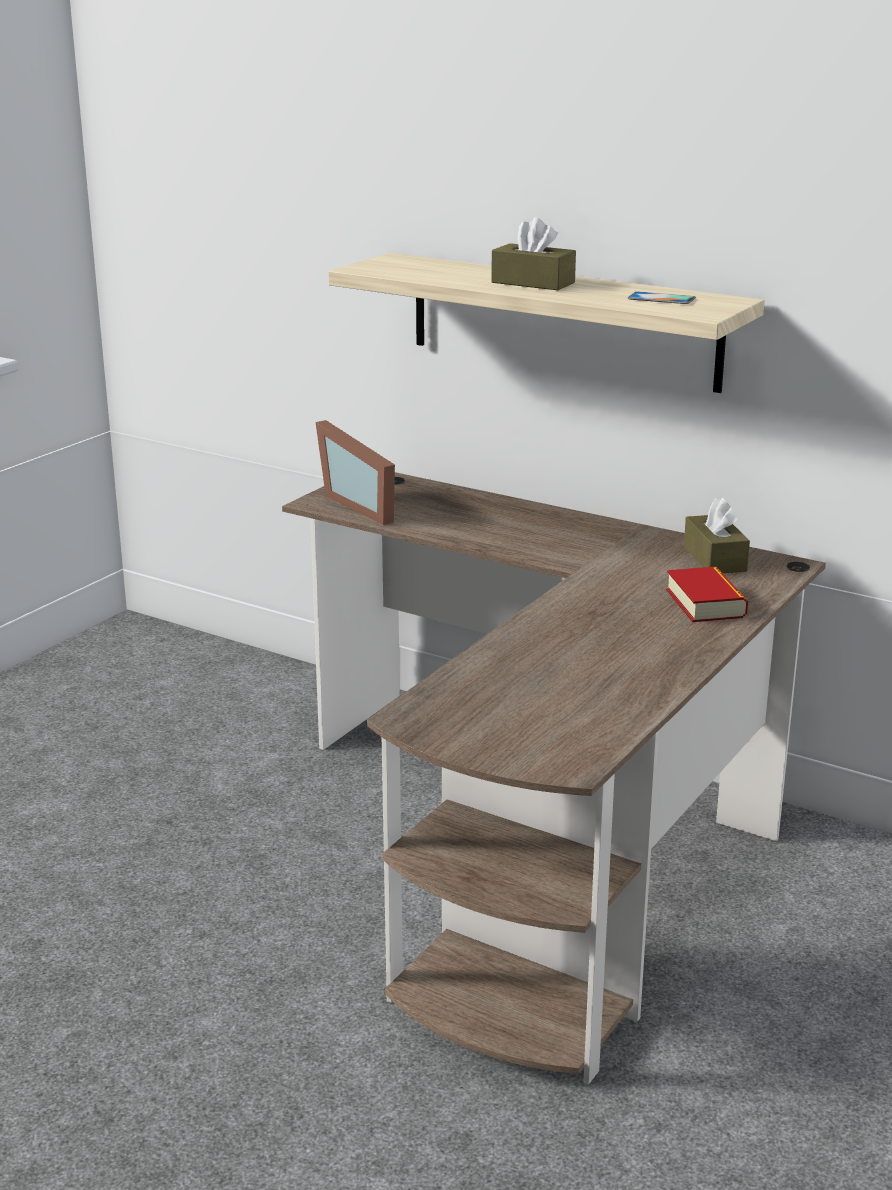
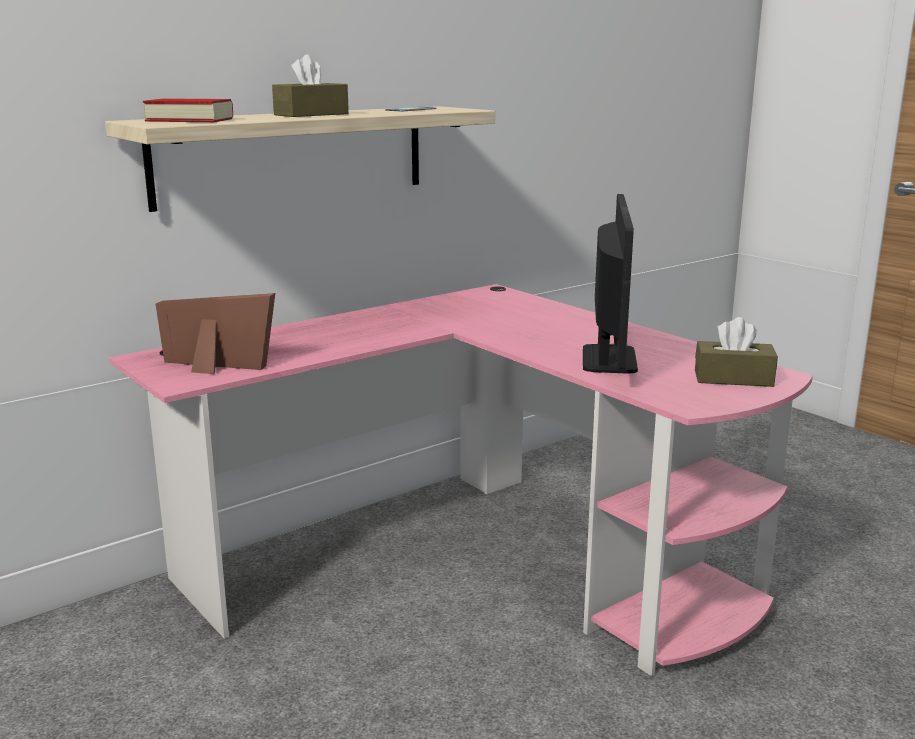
camera: 70 degrees left, 5 degrees down
brown desk [282,472,826,1085] -> pink desk [109,284,813,676]
picture frame [315,420,395,525] -> picture frame turned 150 degrees counterclockwise [156,293,275,374]
book [666,567,748,622] -> book moved to [143,98,233,122]
brown tissue box [684,498,750,573] -> brown tissue box moved to [695,317,778,387]
none -> monitor [583,194,638,374]

